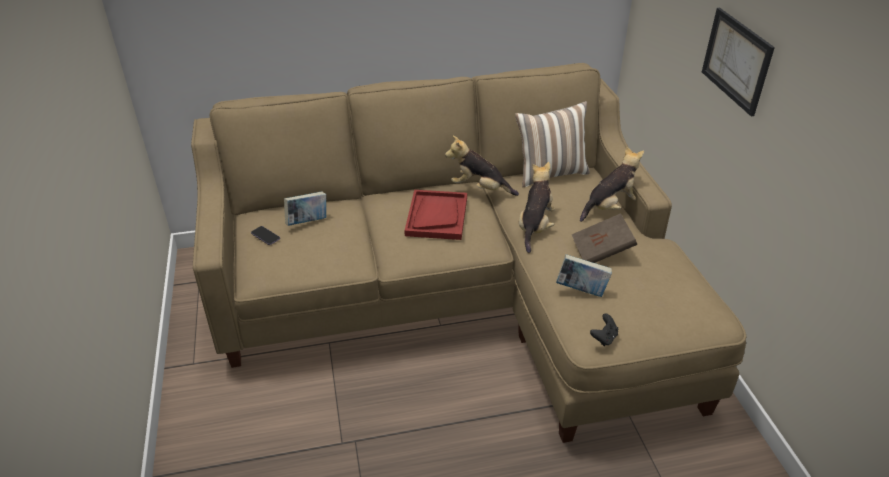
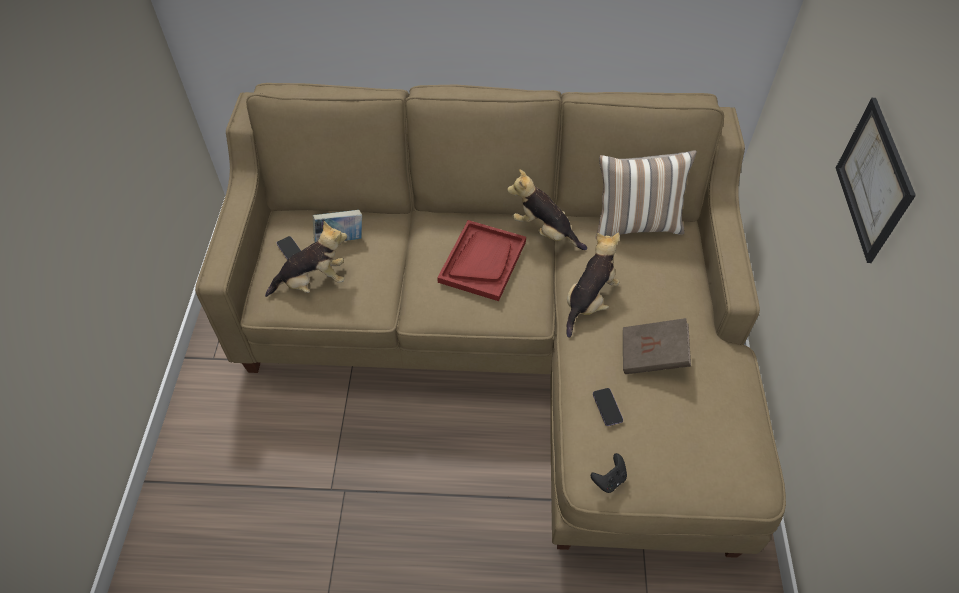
camera: 15 degrees right, 15 degrees up
book [556,254,612,297] -> phone [593,388,623,426]
plush toy [580,146,644,222] -> plush toy moved to [265,221,347,297]

